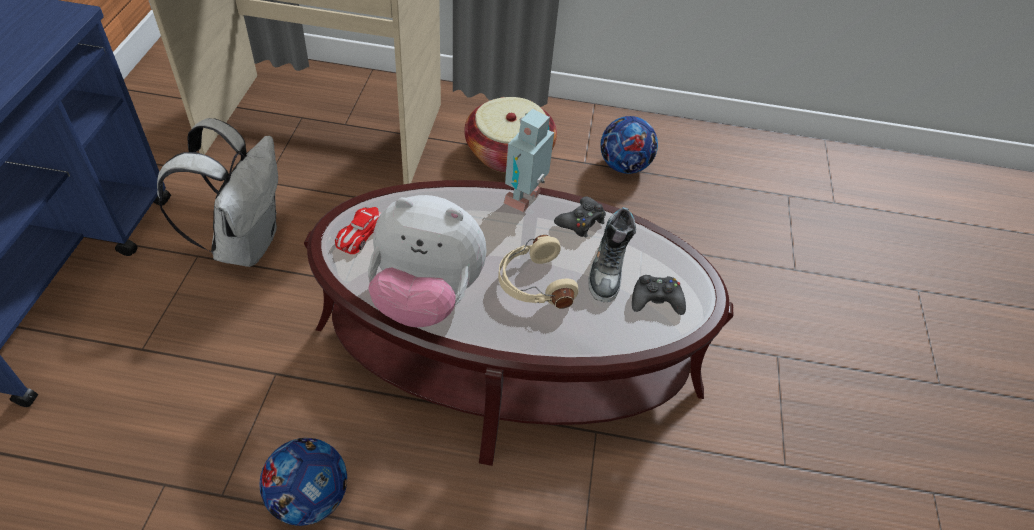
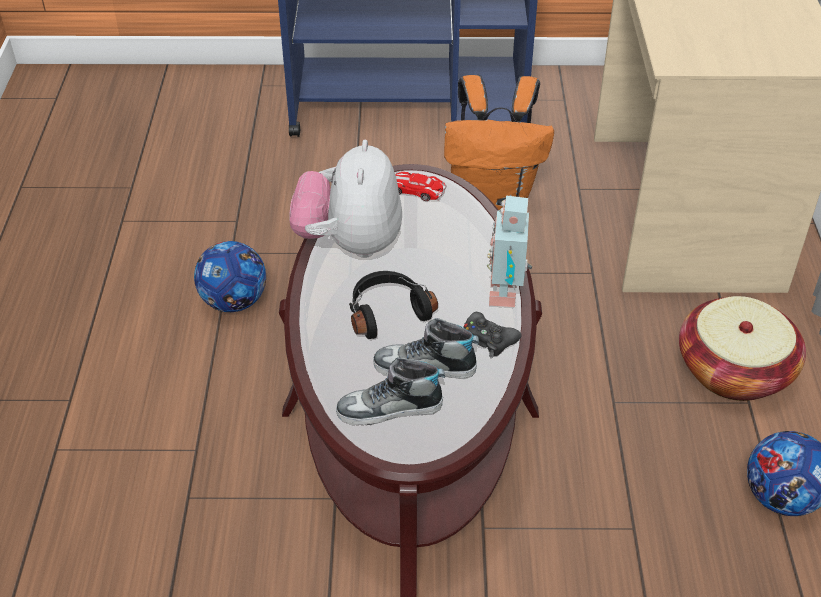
camera: 85 degrees right, 5 degrees down
white backpack [157,118,278,267] -> orange backpack [444,75,554,210]
beige headphones [498,235,578,309] -> black headphones [349,271,438,339]
toy robot [504,109,554,212] -> toy robot turned 105 degrees counterclockwise [487,195,532,307]
black game controller [632,275,686,315] -> shoe [336,357,445,425]

